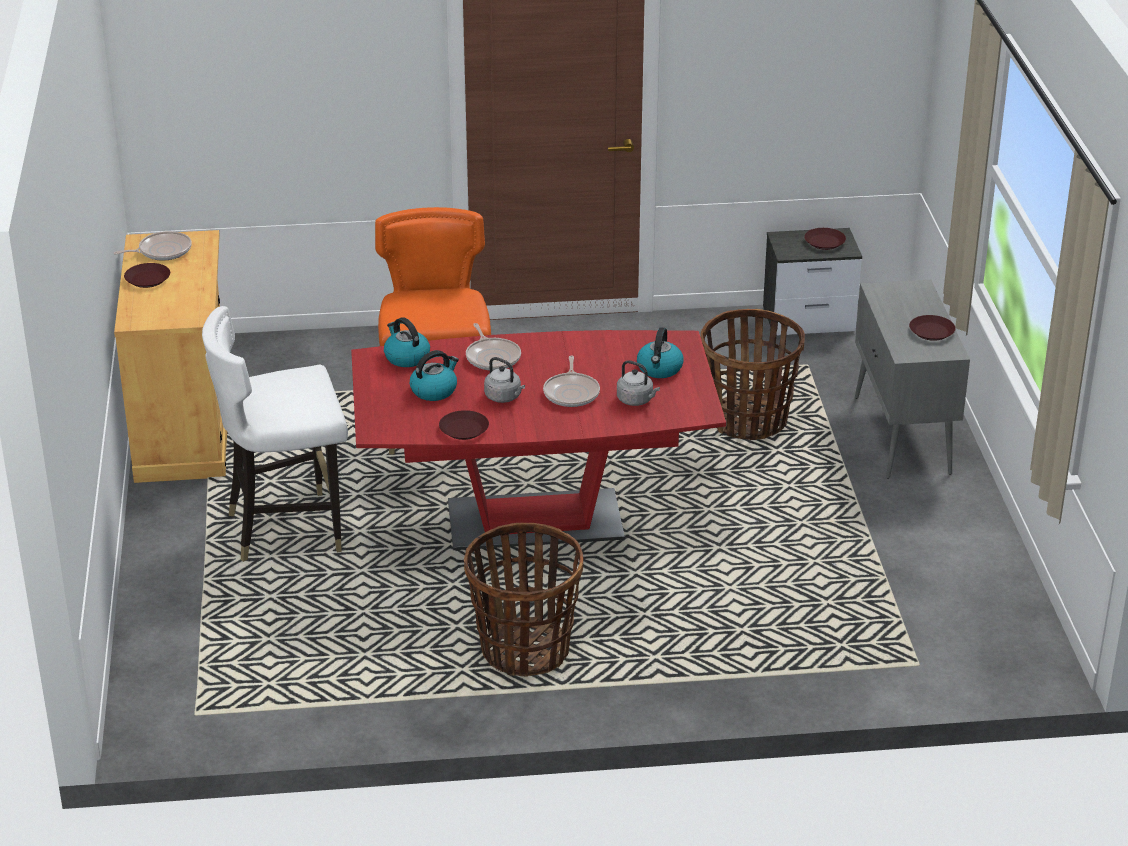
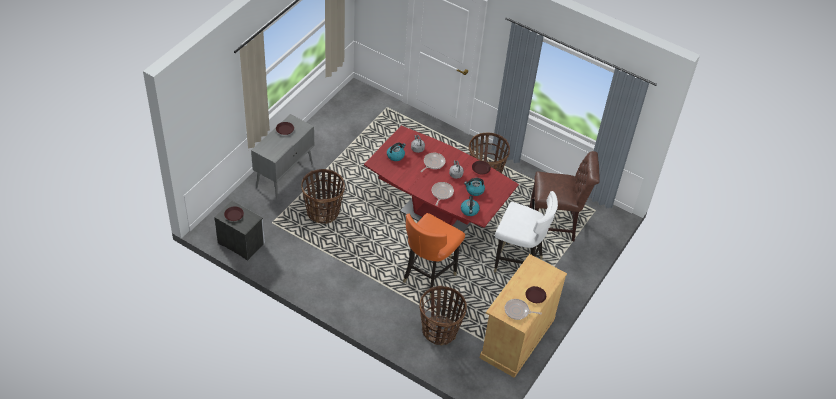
camera: 145 degrees left, 15 degrees up
none -> basket [419,286,467,346]
none -> brown chair [529,151,600,242]

